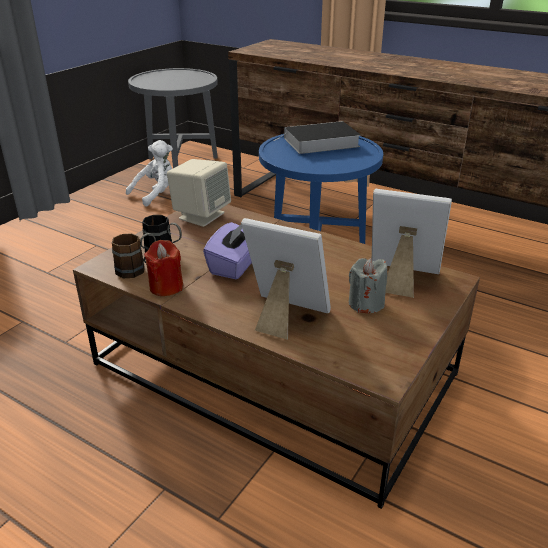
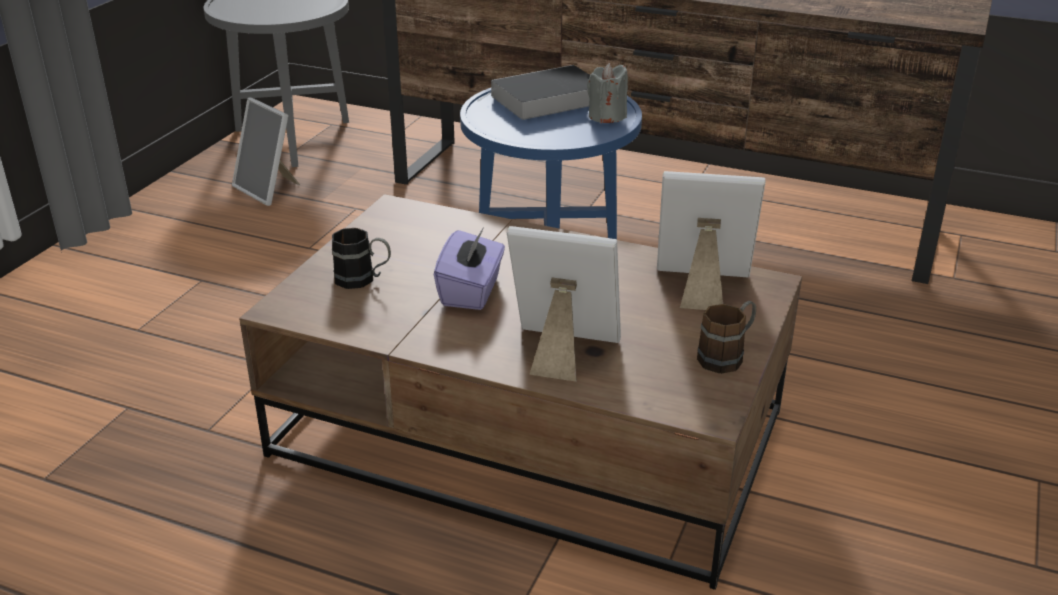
camera: 10 degrees left, 0 degrees up
brown mug [112,233,156,278] -> brown mug moved to [697,301,756,374]
white plush toy [126,140,173,207] -> picture frame [232,97,300,206]
red candle [144,240,183,296] -> none
beige speaker [167,159,231,227] -> none
grey candle [349,258,387,313] -> grey candle moved to [587,63,628,123]

